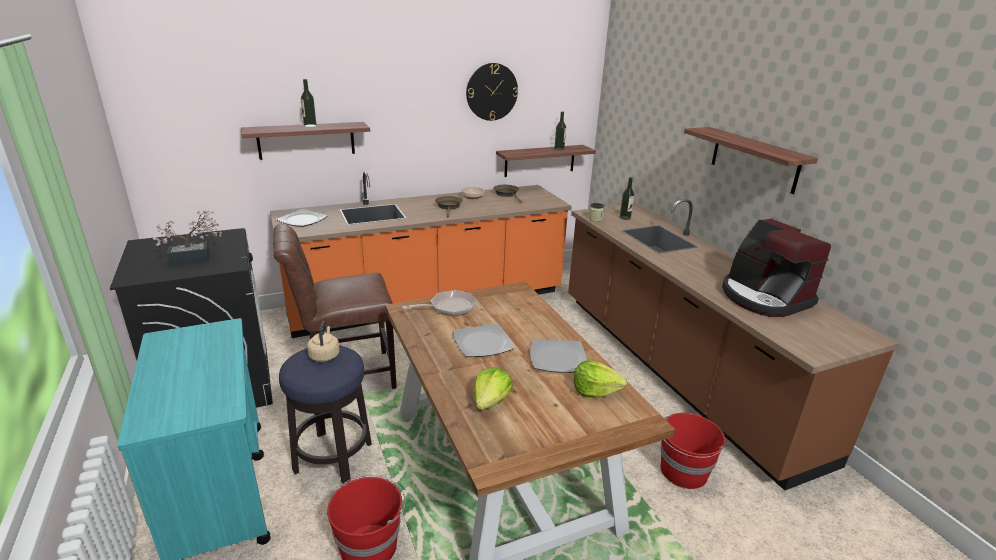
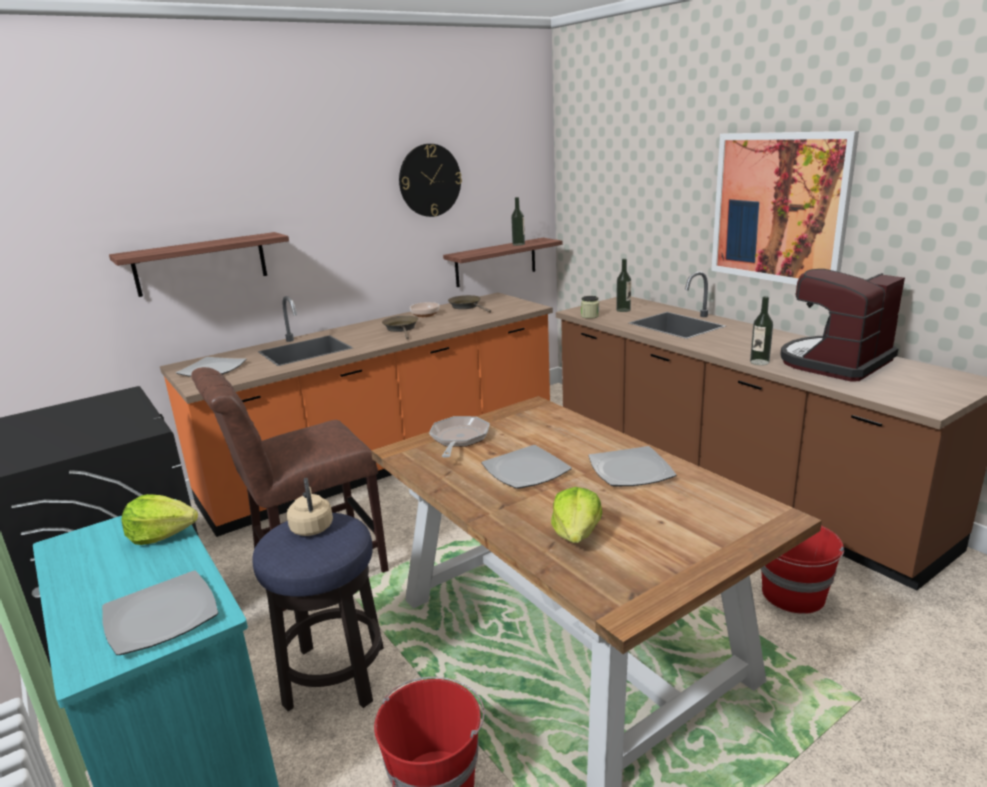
camera: 10 degrees left, 5 degrees down
potted plant [153,210,222,266] -> none
bottle [301,79,317,127] -> bottle moved to [750,296,773,365]
frying pan [402,290,477,316] -> frying pan turned 45 degrees counterclockwise [429,416,490,458]
lettuce [574,360,627,398] -> lettuce moved to [122,494,198,545]
shelf [684,127,818,194] -> picture [711,131,859,285]
coffee machine [722,219,831,317] -> coffee machine turned 90 degrees clockwise [780,269,905,382]
none -> plate [102,571,218,655]

